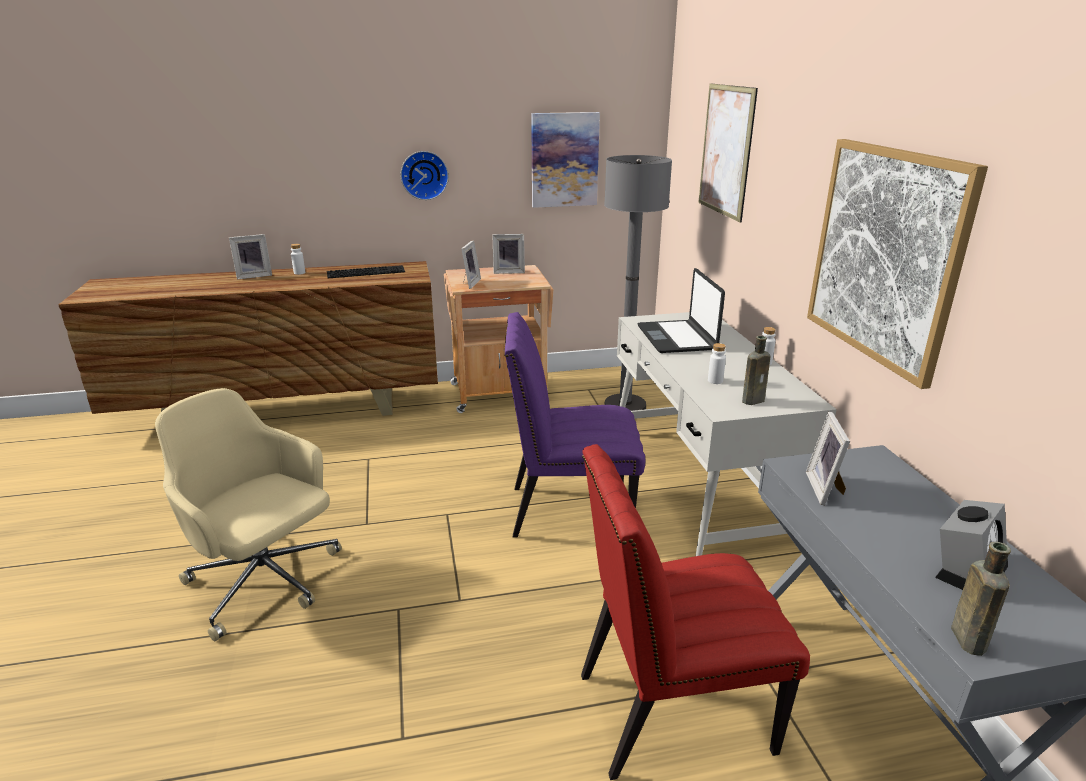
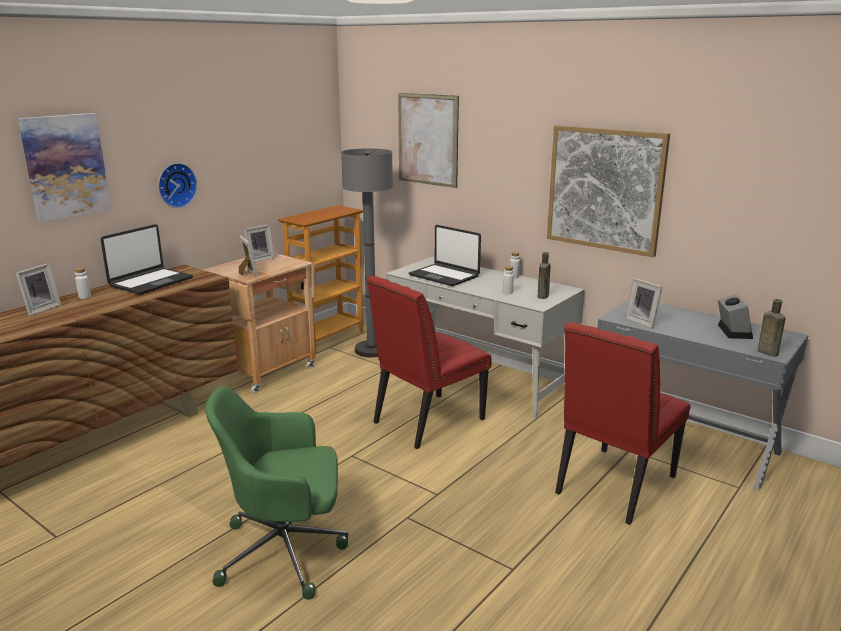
camera: 40 degrees left, 5 degrees down
beige office chair [155,388,342,641] -> green office chair [205,386,348,600]
keyboard [327,265,405,278] -> laptop [101,224,193,294]
purple chair [504,312,646,538] -> red chair [366,275,491,449]
picture [531,112,600,208] -> picture moved to [18,113,111,222]
none -> bookcase [277,205,363,353]

